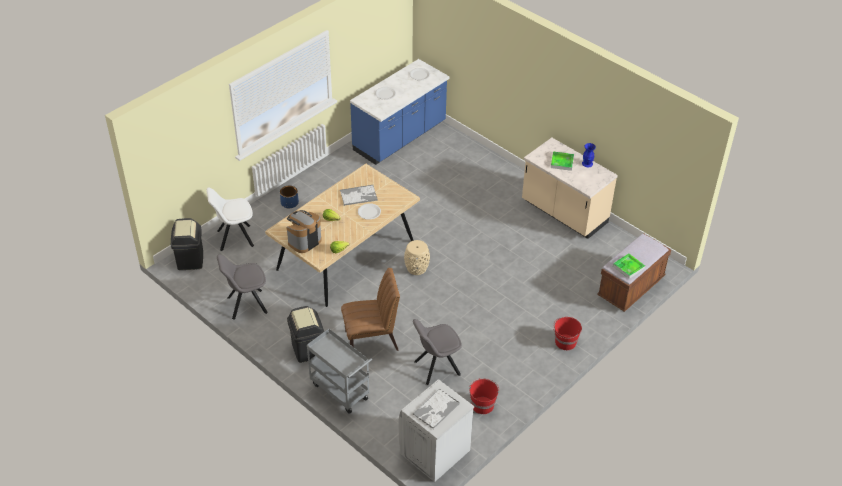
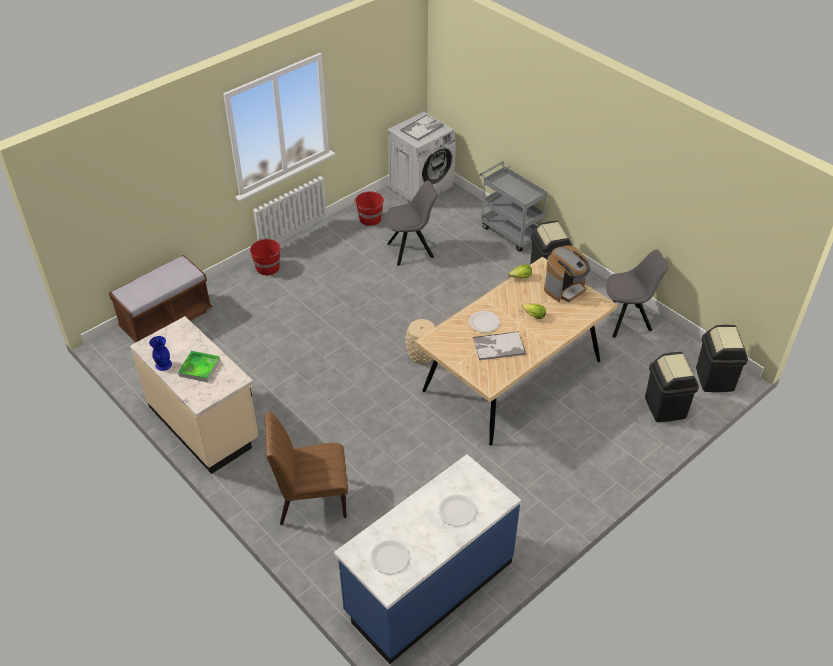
camera: 175 degrees left, 0 degrees up
white chair [206,187,254,251] -> black trash can [645,352,699,422]
blue planter [280,185,299,208] -> none
brown chair [341,268,400,351] -> brown chair moved to [265,412,348,525]
tray [613,253,645,279] -> none

